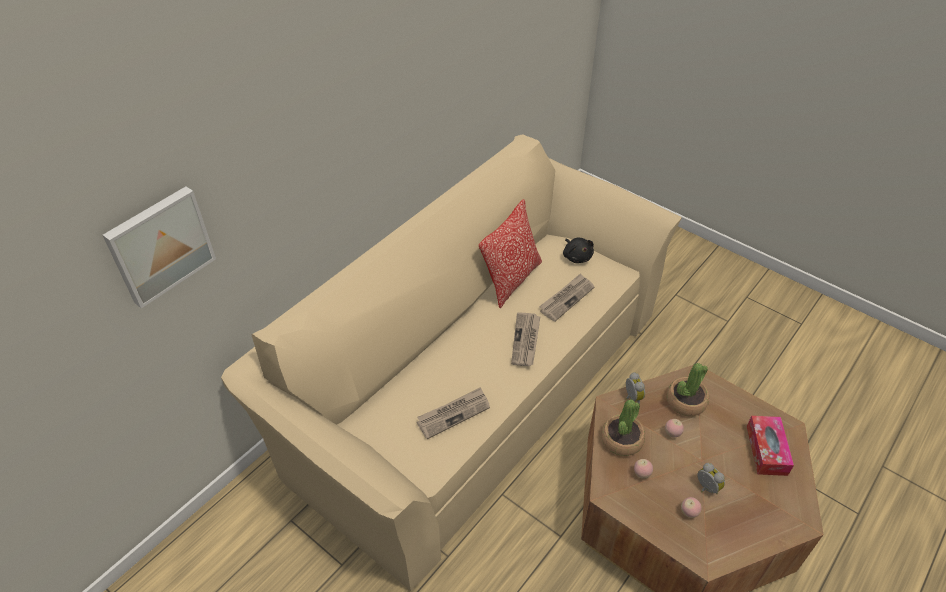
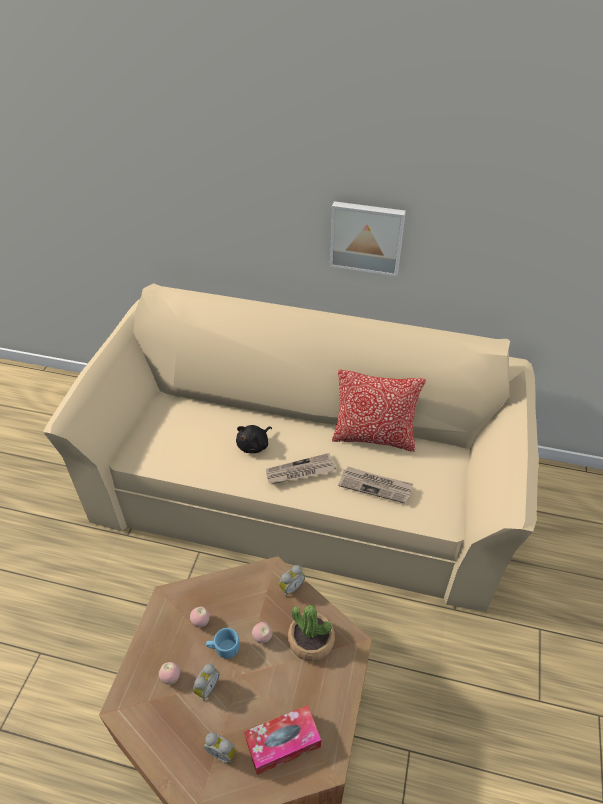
camera: 65 degrees right, 0 degrees up
picture [103,186,216,308] -> picture moved to [330,201,406,276]
newspaper [417,387,490,439] -> none
black plush toy [563,238,594,263] -> black plush toy moved to [236,425,272,453]
potted plant [601,399,645,456] -> none
none -> alarm clock [204,732,236,763]
none -> blue mug [206,628,239,659]

